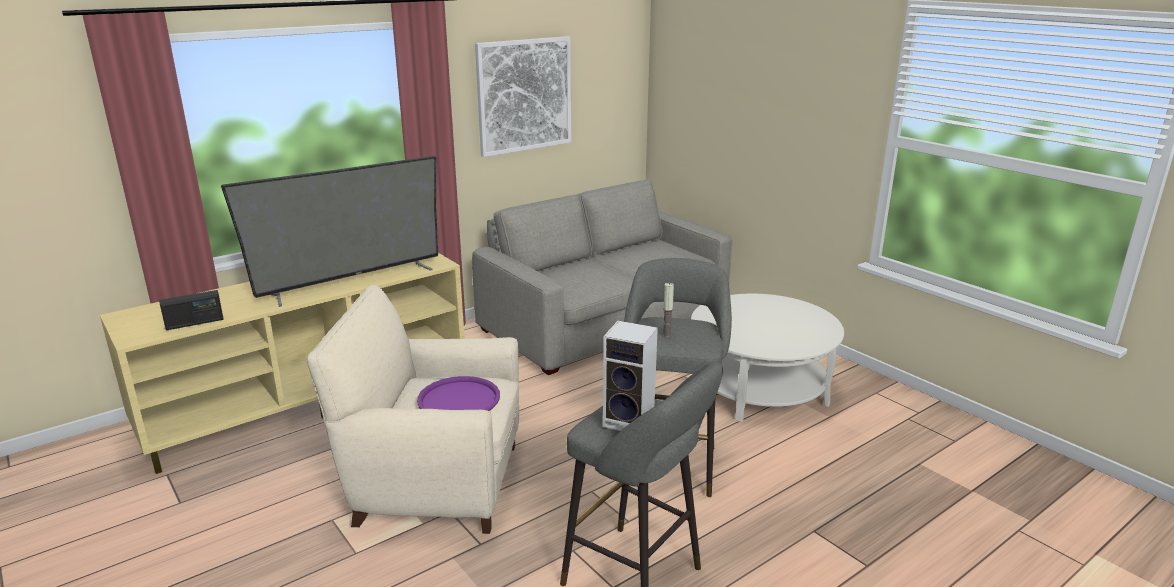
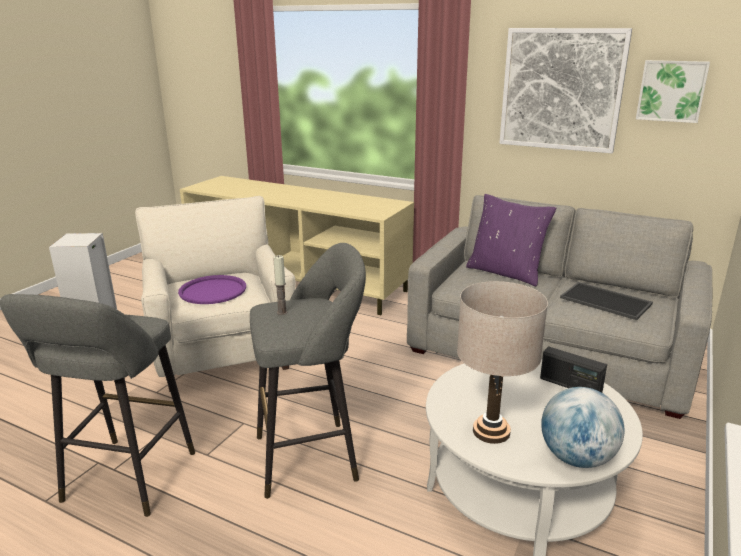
camera: 65 degrees right, 0 degrees up
radio [159,290,224,330] -> radio moved to [540,346,607,393]
television [221,156,438,307] -> none
none -> beige table lamp [457,281,548,444]
none -> purple pillow [466,194,556,286]
none -> globe [541,387,625,468]
none -> tray [560,282,653,320]
none -> picture [636,60,710,123]

